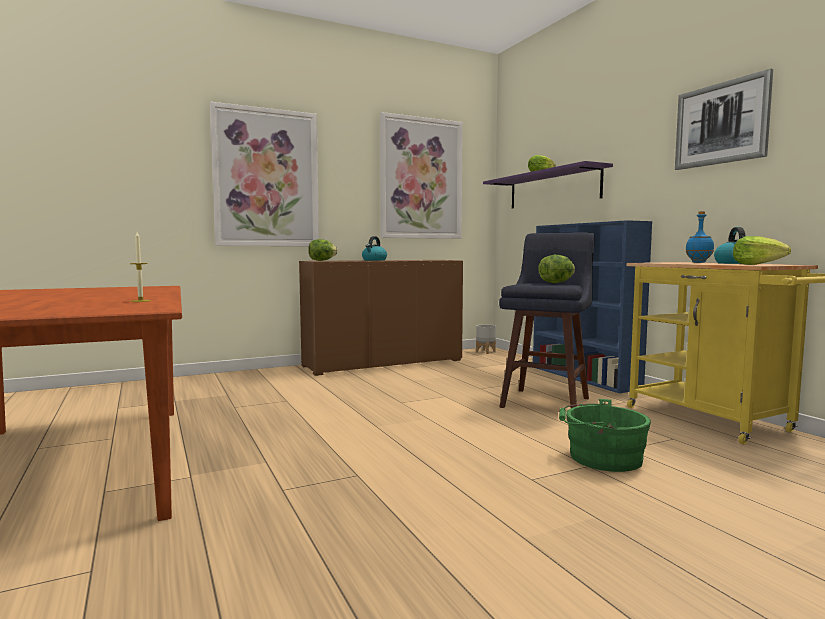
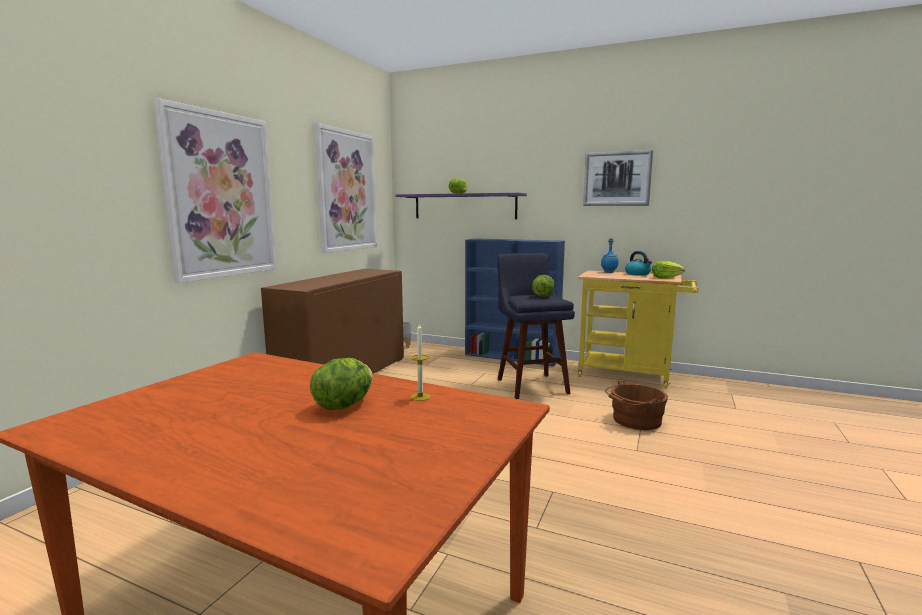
camera: 40 degrees left, 5 degrees up
lettuce [308,239,338,261] -> lettuce moved to [310,358,373,410]
kettle [362,236,387,261] -> none
green bucket [559,399,651,472] -> brown bucket [605,380,668,430]

